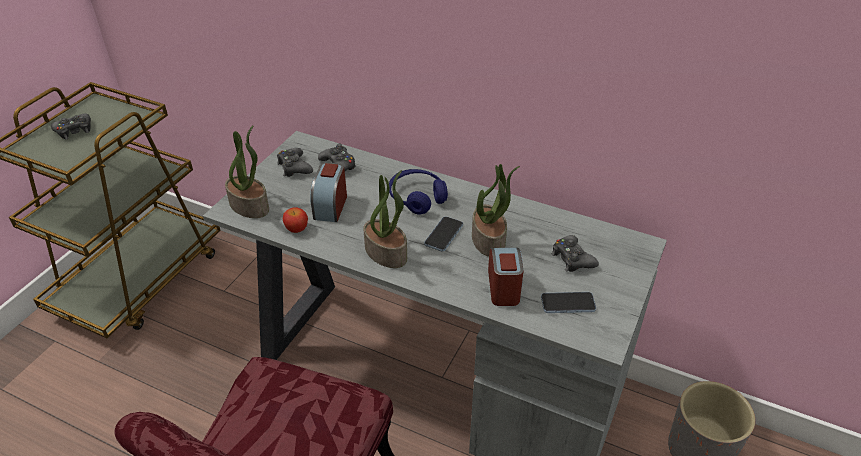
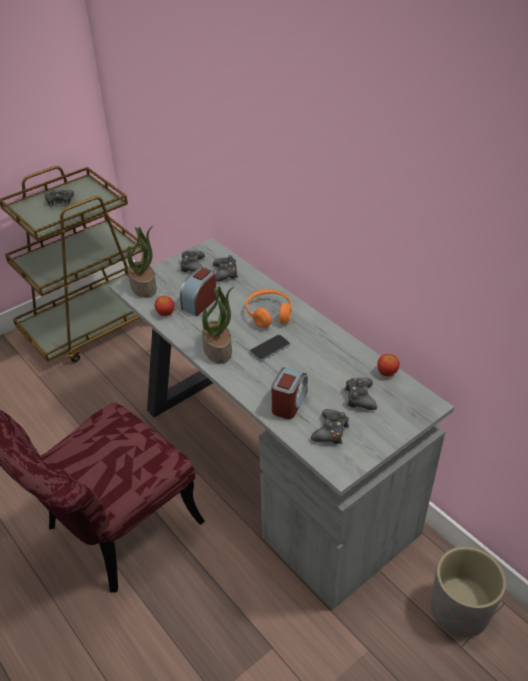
camera: 25 degrees right, 0 degrees up
blue headphones [389,169,448,214] -> orange headphones [246,289,291,328]
potted plant [472,164,520,257] -> none
phone [541,292,596,313] -> black game controller [311,409,349,444]
none -> apple [377,354,400,376]

